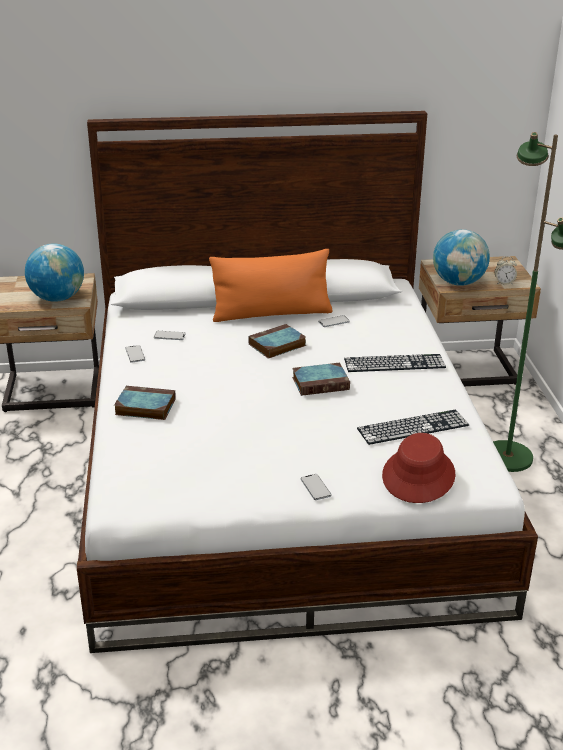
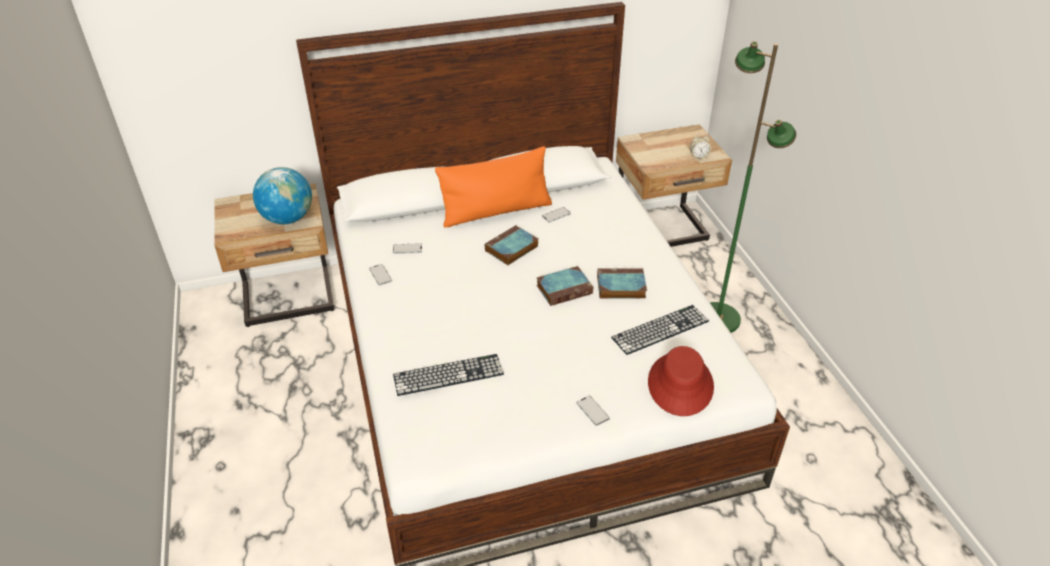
camera: 10 degrees left, 10 degrees up
book [114,386,176,420] -> book moved to [597,268,647,299]
keyboard [344,354,446,372] -> keyboard moved to [393,354,504,396]
globe [433,229,490,286] -> none

